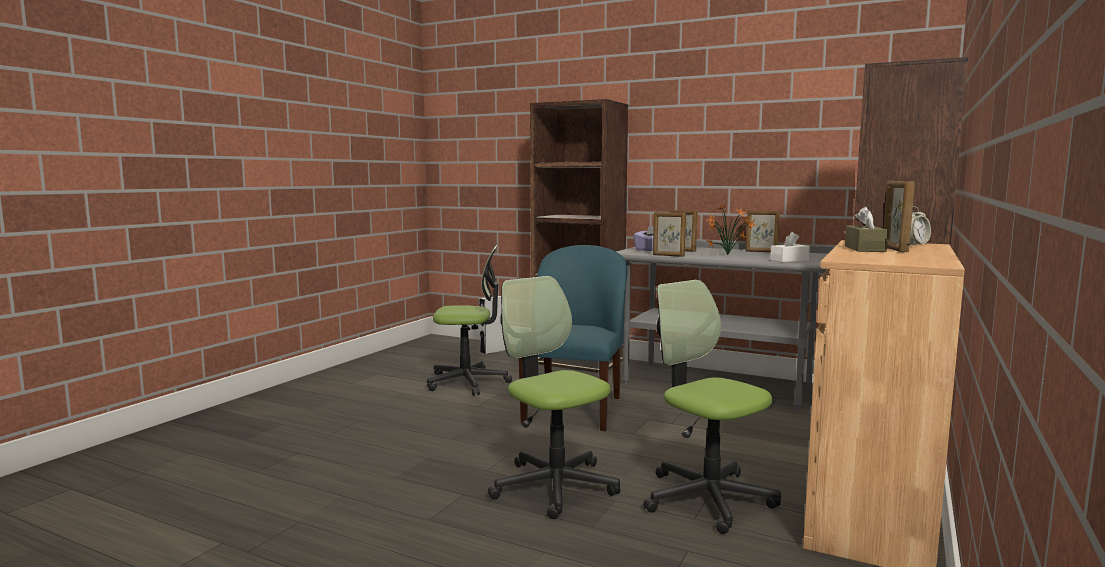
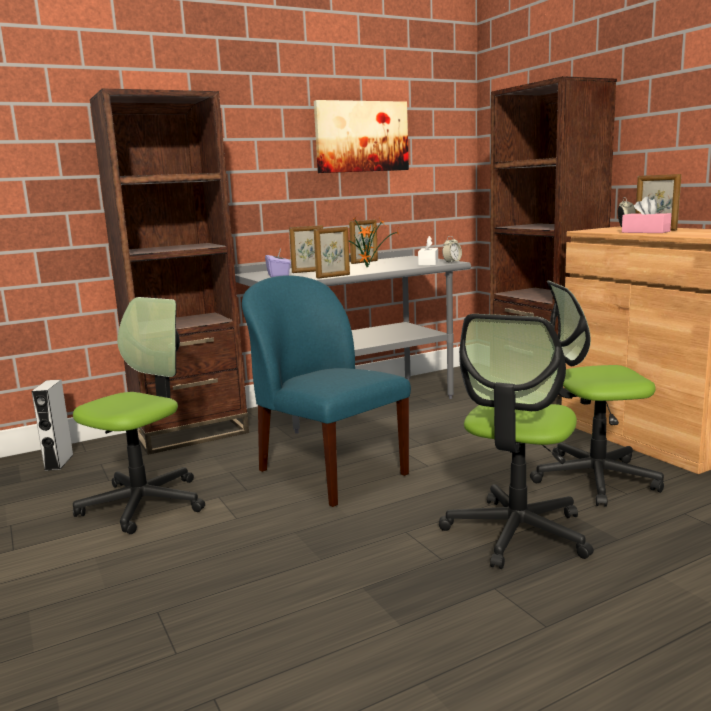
camera: 55 degrees left, 5 degrees up
office chair [488,276,621,519] -> office chair turned 60 degrees counterclockwise [439,314,594,569]
brown tissue box [845,206,888,252] -> pink tissue box [622,197,671,233]
none -> picture [314,100,409,173]
none -> alarm clock [442,236,462,263]

